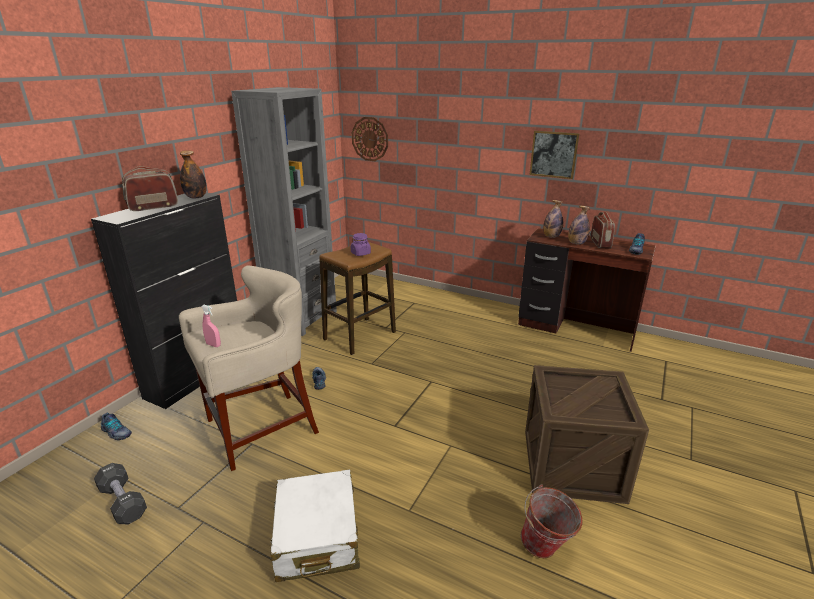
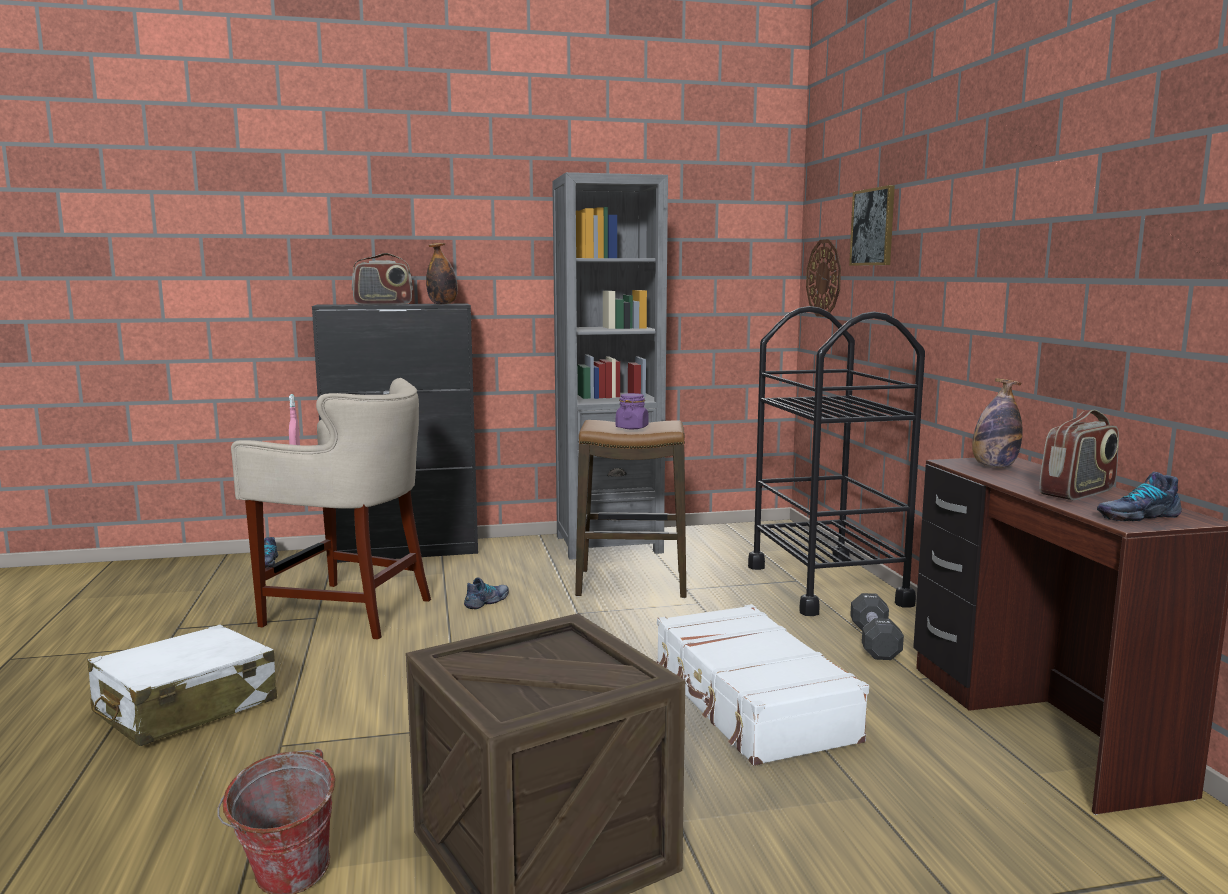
camera: 50 degrees right, 15 degrees down
black dumbbell [94,463,147,525] -> black dumbbell moved to [850,593,904,660]
radio [122,166,178,211] -> radio turned 150 degrees clockwise [352,253,413,305]
picture [530,131,579,179] -> picture moved to [849,185,895,266]
bottle [568,206,590,245] -> none
none -> white suitcase [657,604,869,766]
none -> black cart [748,306,925,616]

